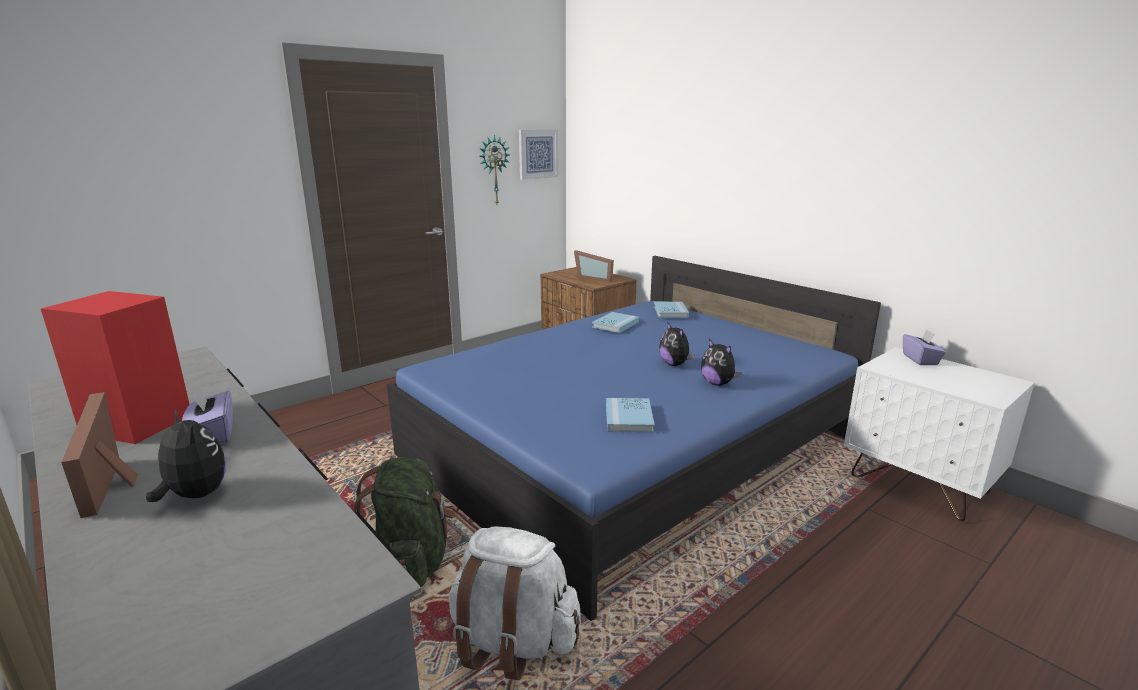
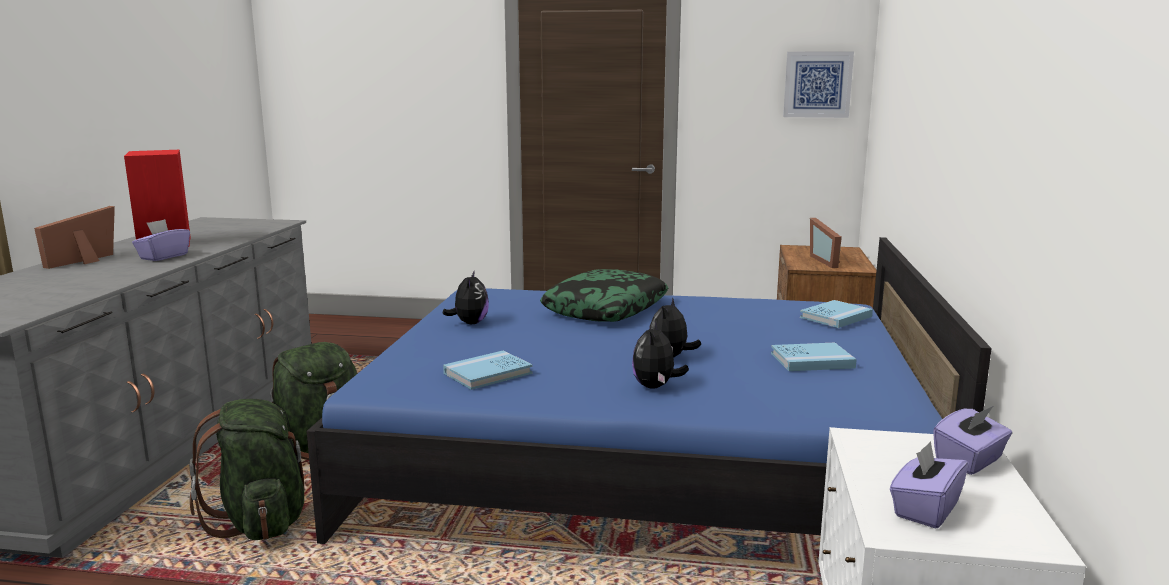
camera: 50 degrees right, 5 degrees down
plush toy [146,409,226,502] -> plush toy moved to [442,270,489,324]
white backpack [449,526,581,680] -> green backpack [189,399,309,540]
wall clock [479,135,510,204] -> none
blue book [592,312,639,333] -> blue book moved to [771,343,857,371]
none -> pillow [540,269,668,322]
none -> purple tissue box [890,441,969,529]

